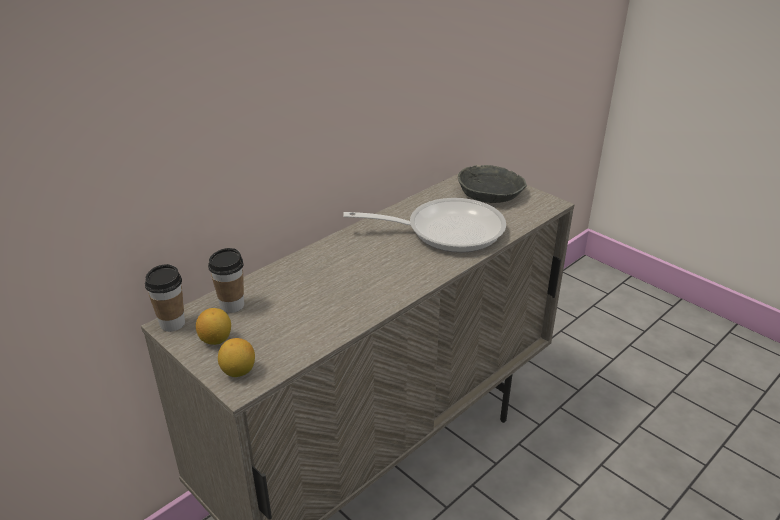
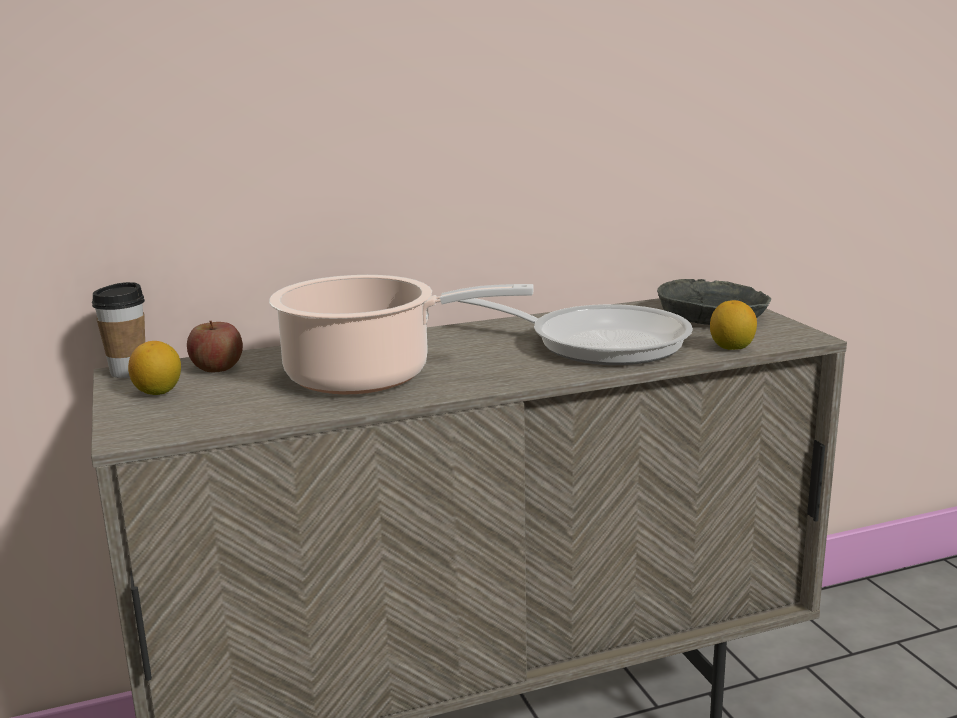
camera: 25 degrees right, 15 degrees down
cup [208,248,244,313] -> apple [187,321,243,372]
lemon [218,338,255,377] -> lemon moved to [710,300,757,350]
none -> cooking pot [269,275,534,394]

